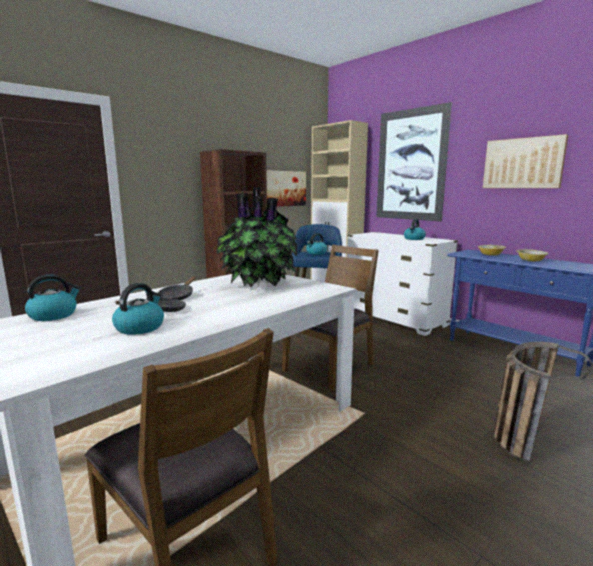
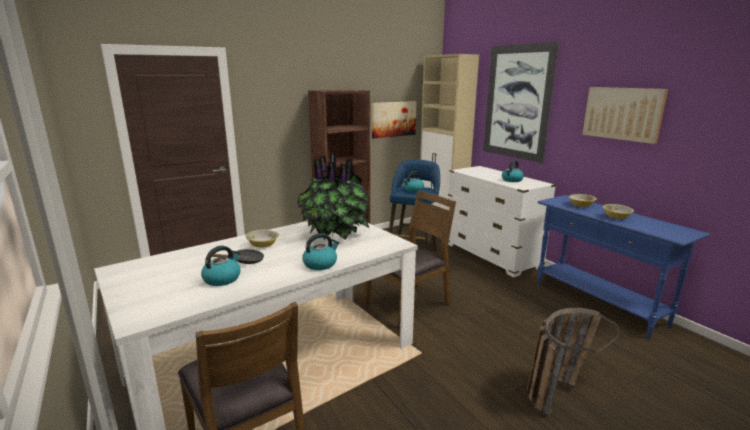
camera: 10 degrees right, 5 degrees up
kettle [25,274,81,321] -> kettle moved to [302,233,340,270]
black frying pan [158,276,196,300] -> bowl [245,230,279,248]

